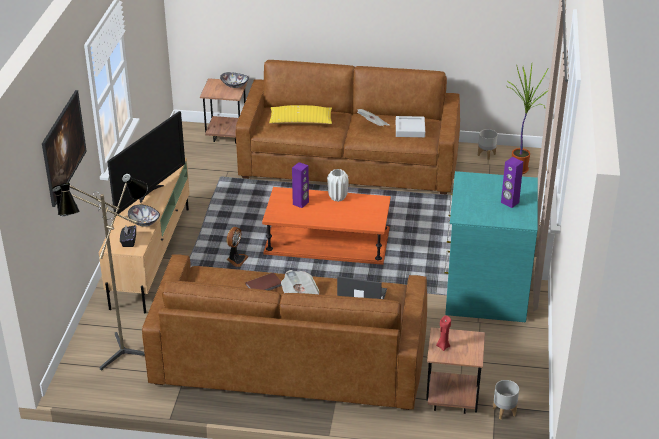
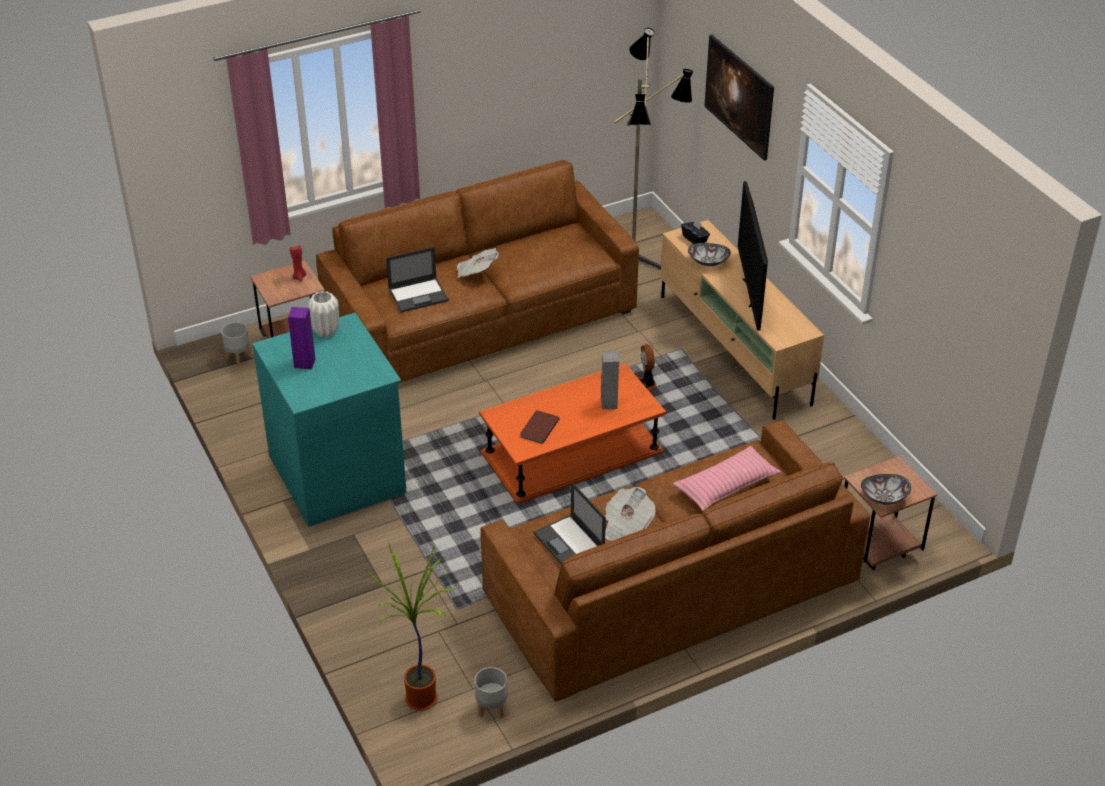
camera: 145 degrees right, 5 degrees up
brown book [246,272,282,291] -> brown book moved to [520,410,560,444]
yellow pillow [269,105,332,124] -> pink pillow [673,446,781,511]
purple speaker [292,162,309,208] -> grey speaker [601,351,619,409]
white vase [327,169,348,202] -> white vase moved to [308,291,339,338]
grey tray [396,116,425,137] -> laptop [533,482,606,565]

